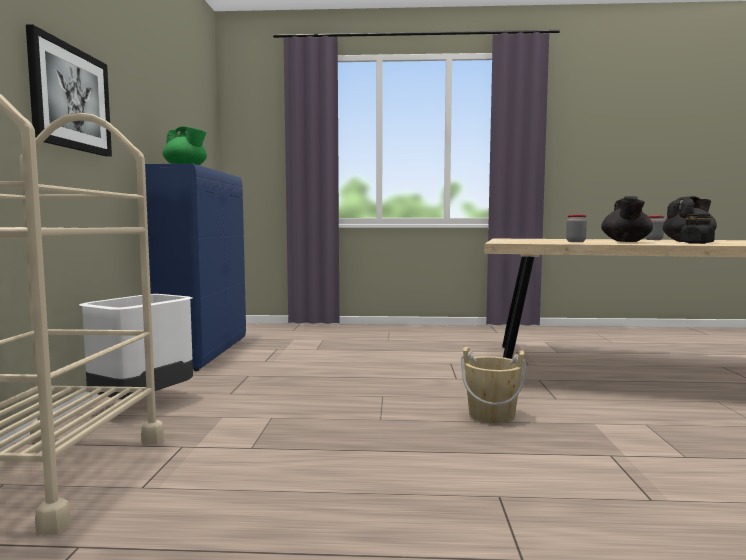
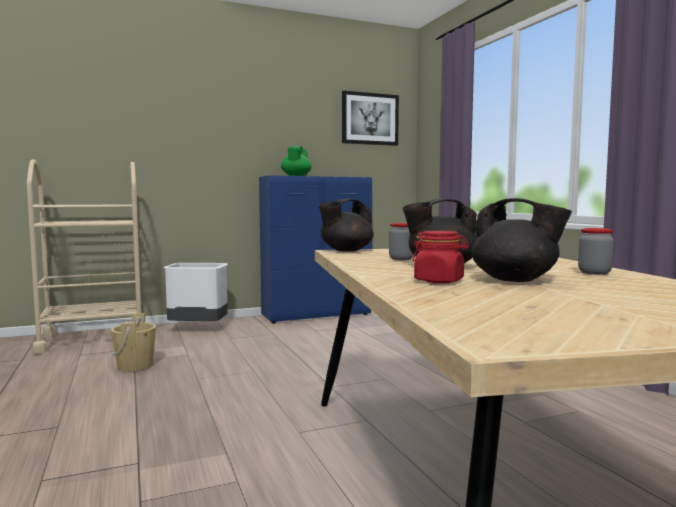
camera: 65 degrees right, 0 degrees up
picture [26,24,112,157] -> picture moved to [342,91,399,146]
beige bucket [461,347,526,423] -> beige bucket moved to [111,313,156,372]
black jar [680,214,715,244] -> red jar [412,231,469,283]
none -> black teapot [319,199,374,252]

